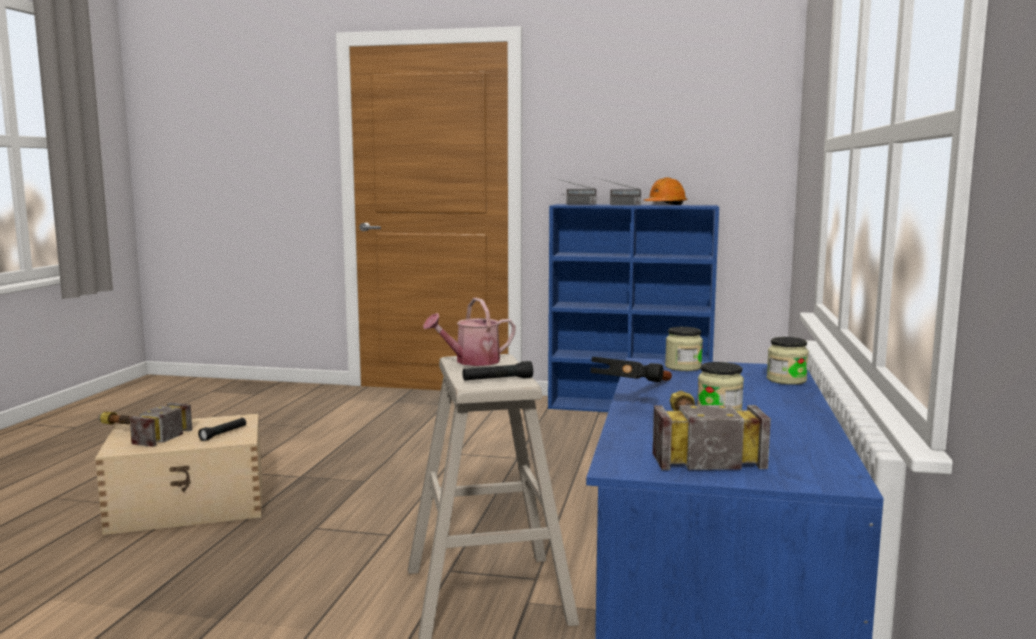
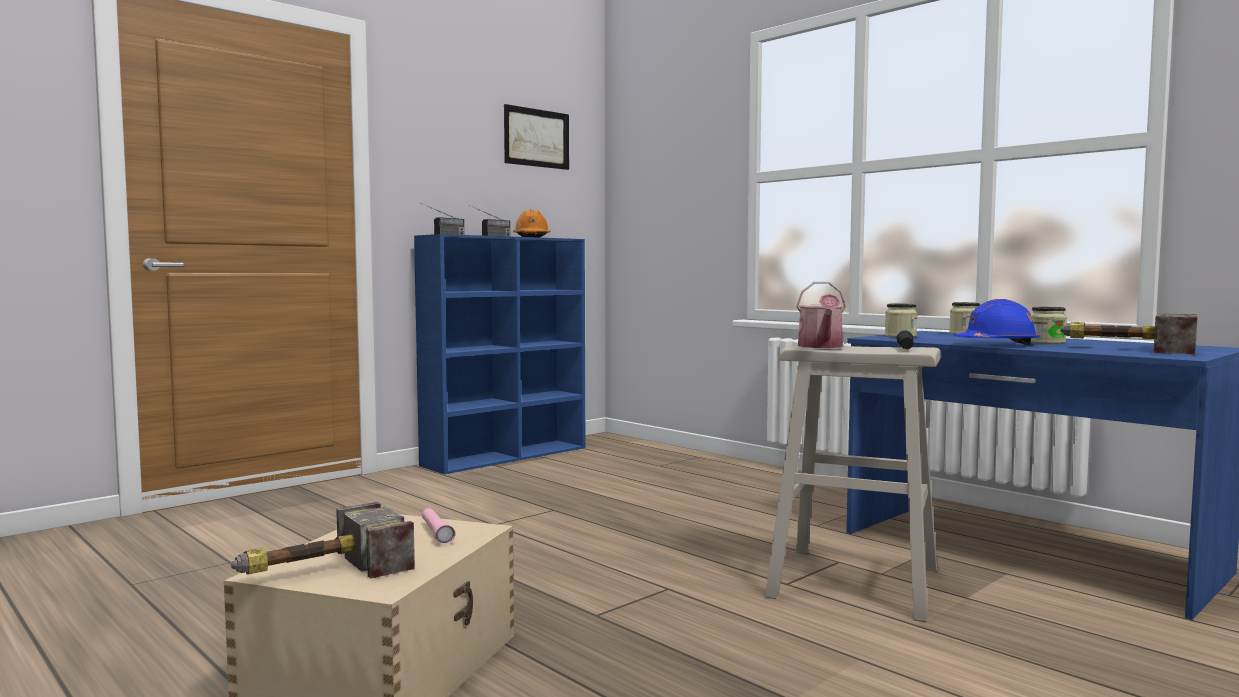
camera: 55 degrees left, 5 degrees down
black flashlight [198,418,246,441] -> pink flashlight [422,508,455,545]
hammer [590,357,672,382] -> blue hard hat [954,299,1040,345]
none -> picture [504,104,569,170]

